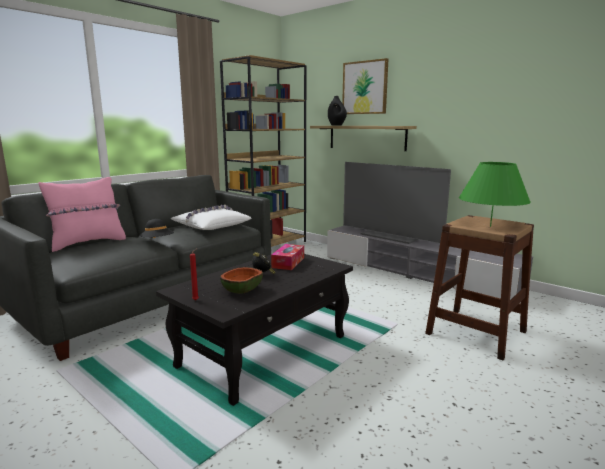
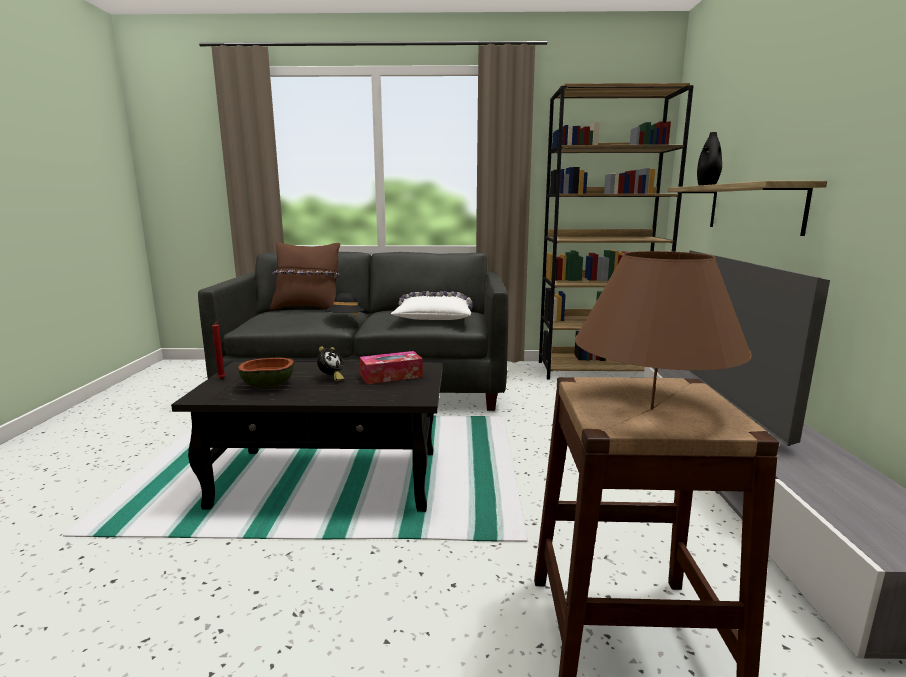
camera: 50 degrees right, 0 degrees up
pink pillow [38,177,126,252] -> brown pillow [270,242,340,310]
picture [342,58,388,114] -> none
green table lamp [459,162,531,227] -> brown table lamp [575,251,752,410]

